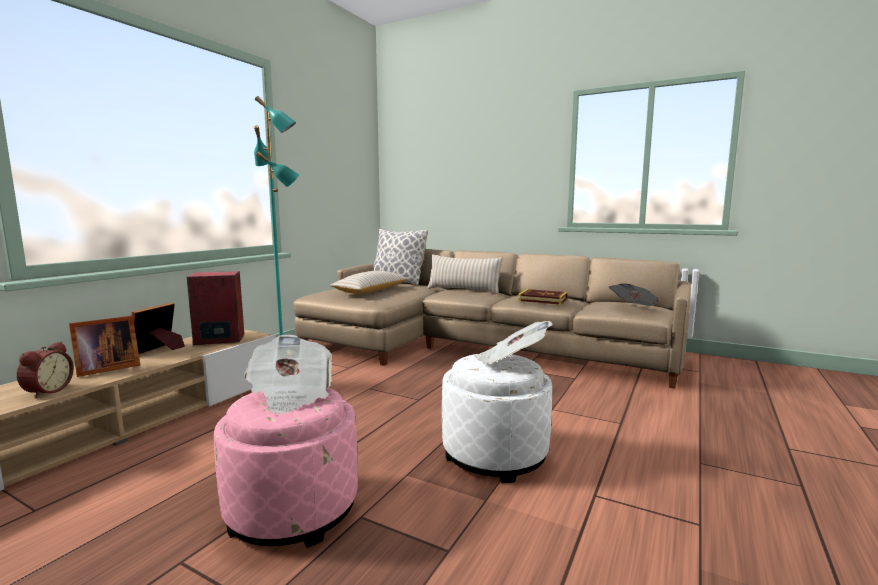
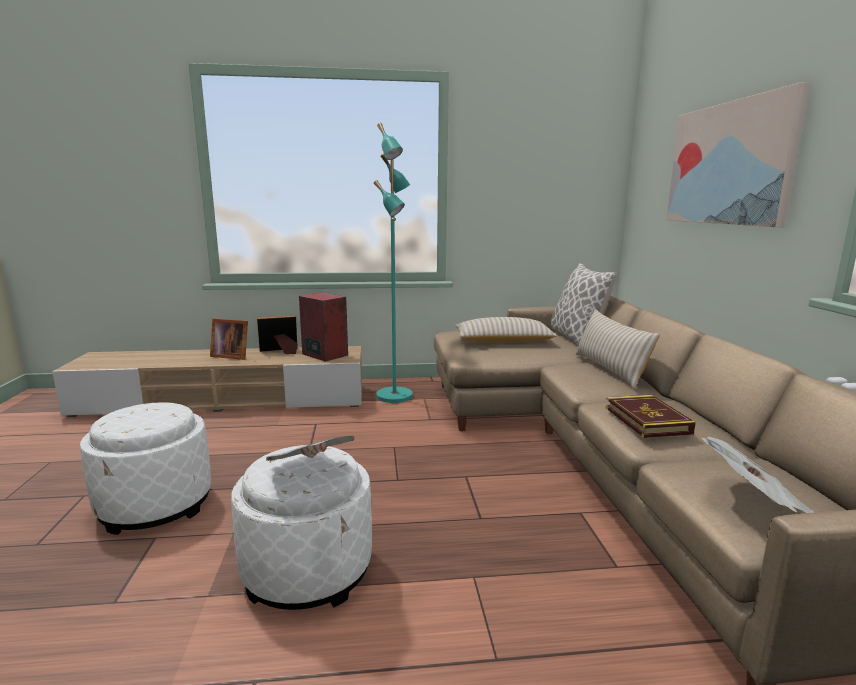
camera: 55 degrees right, 5 degrees up
alarm clock [17,342,74,398] -> none
pink ottoman [214,387,358,548] -> white ottoman [80,402,211,535]
newspaper [244,335,332,414] -> none
none -> picture [666,82,810,227]

